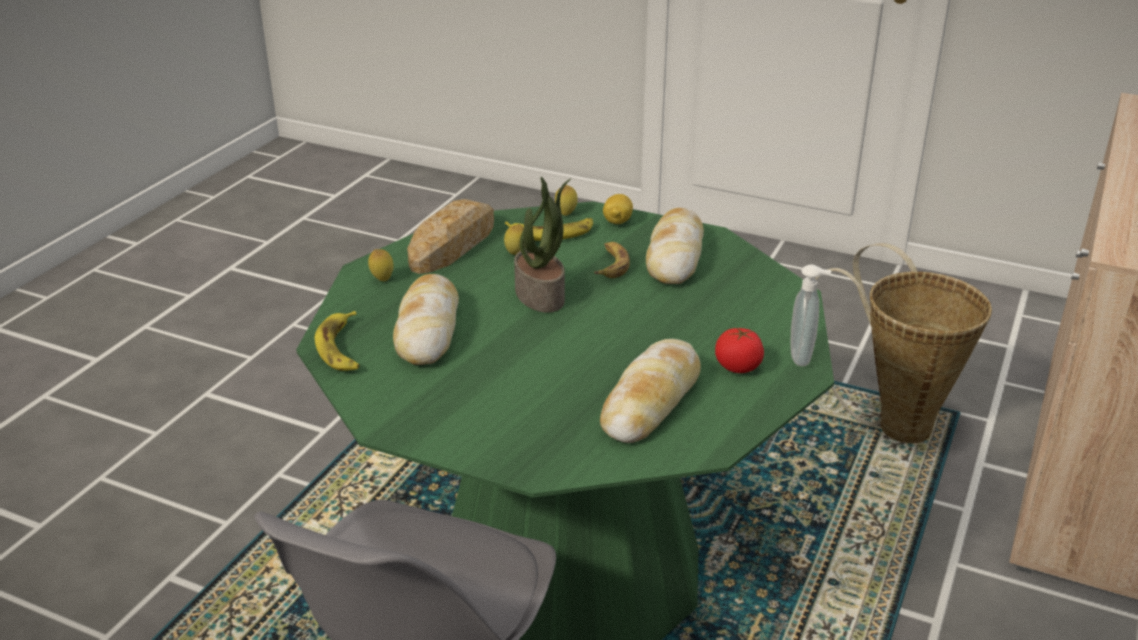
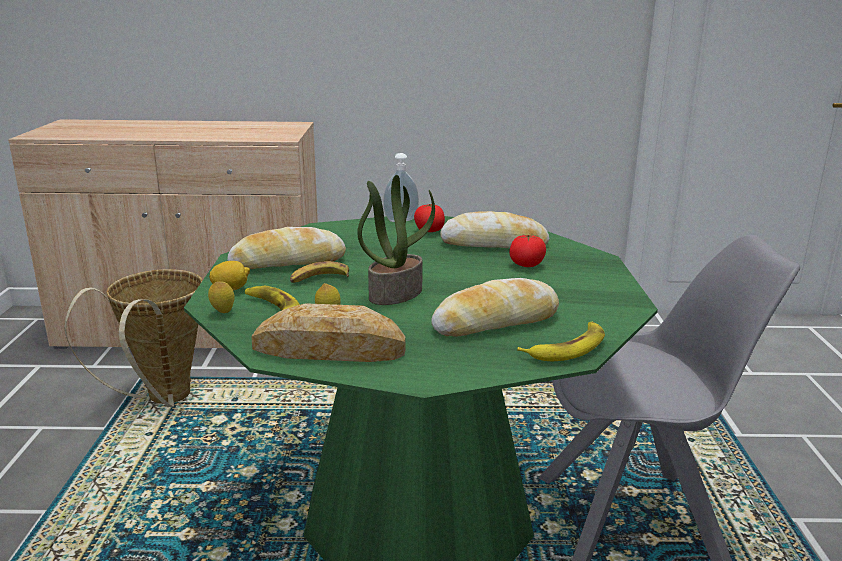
camera: 115 degrees left, 10 degrees down
lemon [368,249,394,281] -> none
none -> tomato [509,234,546,267]

